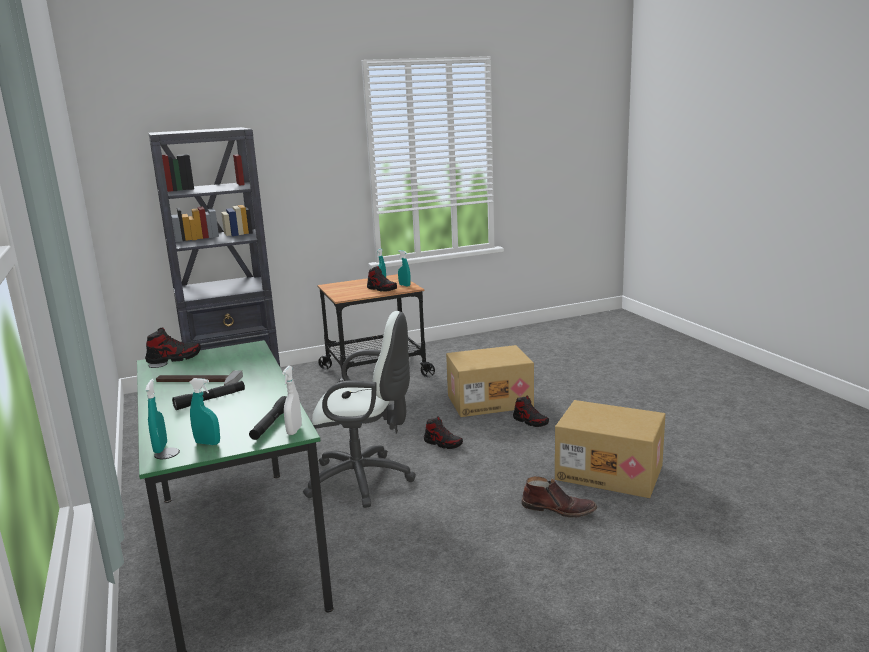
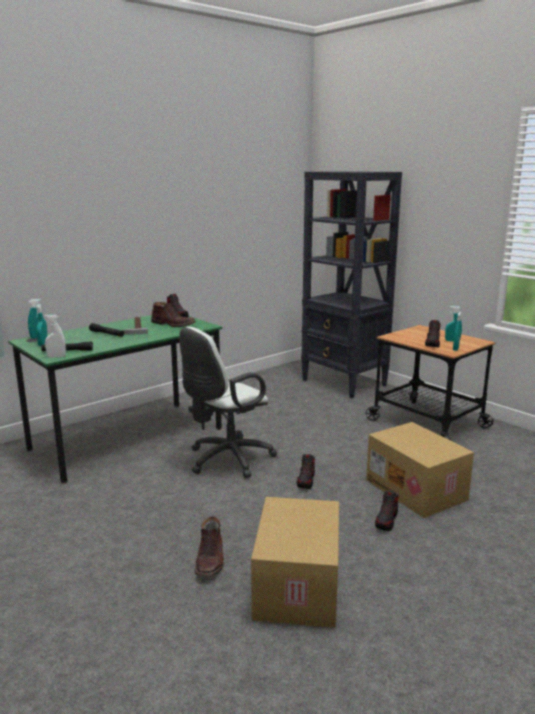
camera: 70 degrees right, 0 degrees up
white office chair [303,311,416,508] -> white office chair turned 60 degrees clockwise [179,327,277,478]
none -> brown boot [151,302,196,327]

